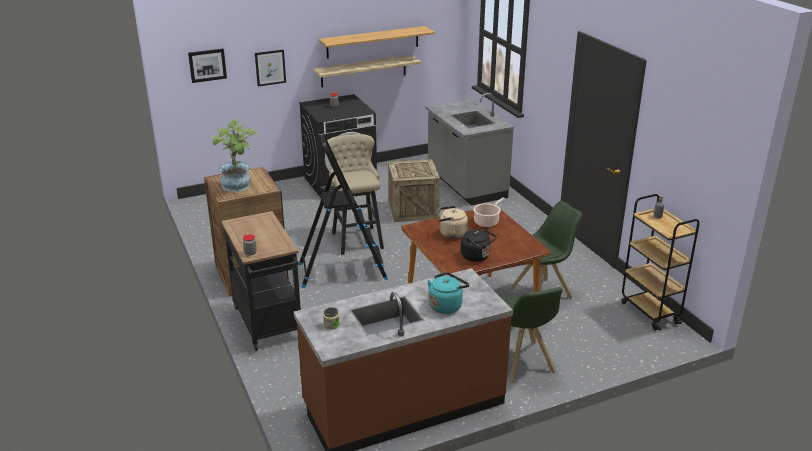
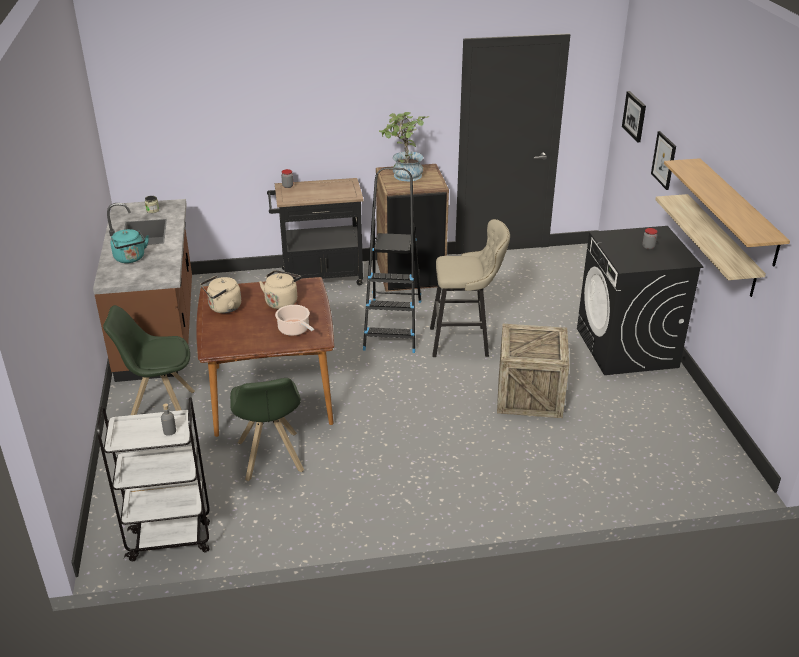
camera: 105 degrees right, 5 degrees up
grey counter [425,93,514,206] -> none
black kettle [461,229,497,262] -> beige kettle [200,275,241,313]
brown cart [621,194,700,331] -> white cart [97,397,210,561]

